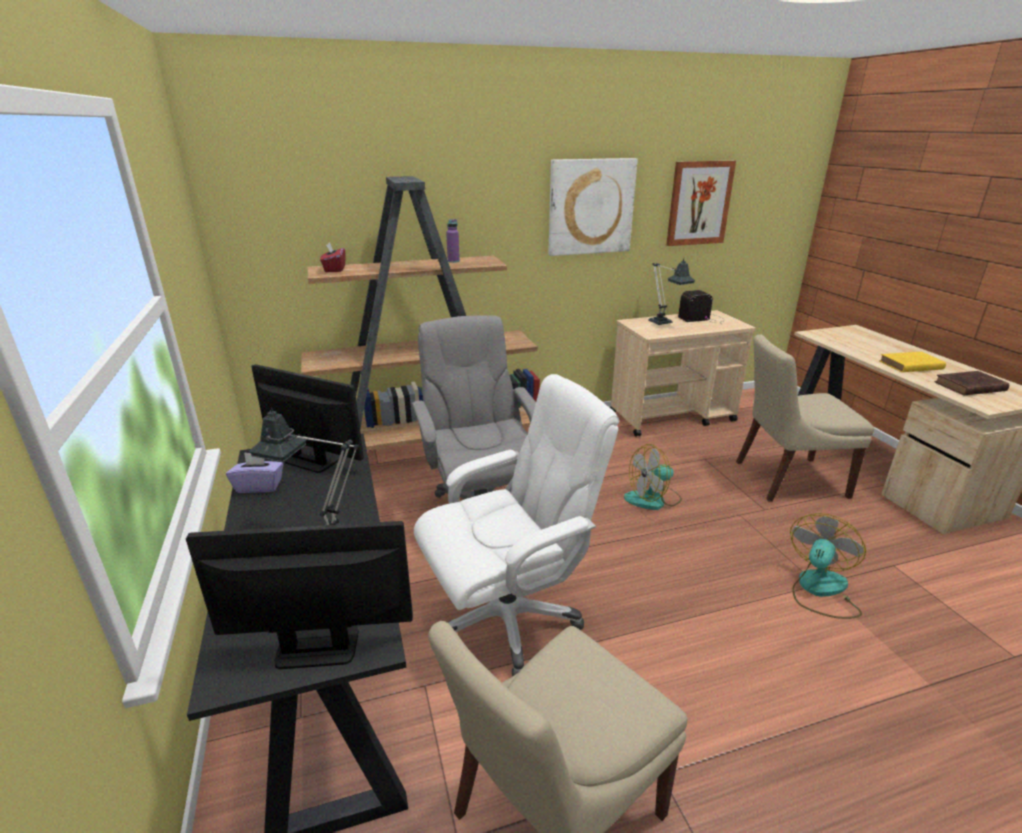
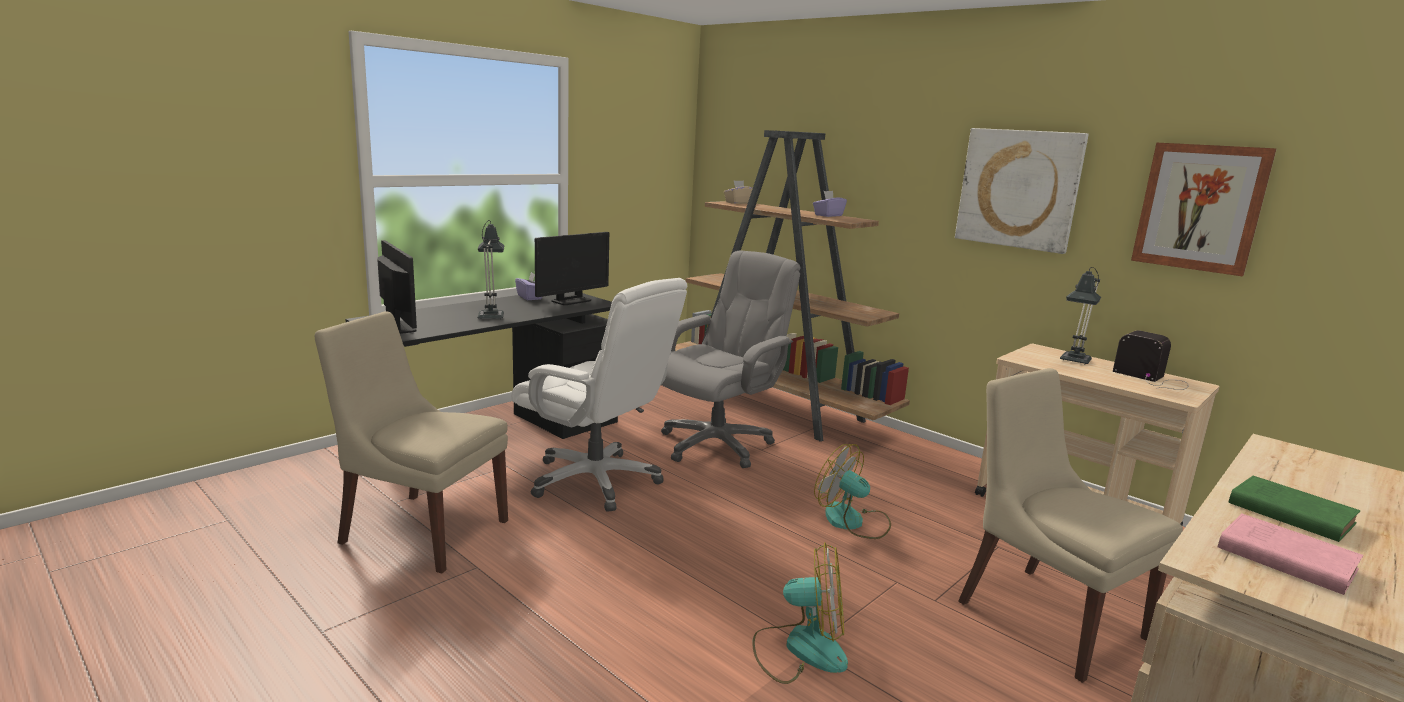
camera: 60 degrees right, 10 degrees down
monitor [251,364,364,473] -> monitor turned 45 degrees clockwise [535,232,609,305]
red tissue box [320,242,346,272] -> beige tissue box [724,180,753,204]
purple bottle [446,219,460,263] -> purple tissue box [813,191,847,217]
yellow book [879,352,946,372] -> green book [1229,476,1360,542]
brown book [935,371,1009,395] -> pink book [1218,514,1363,595]

